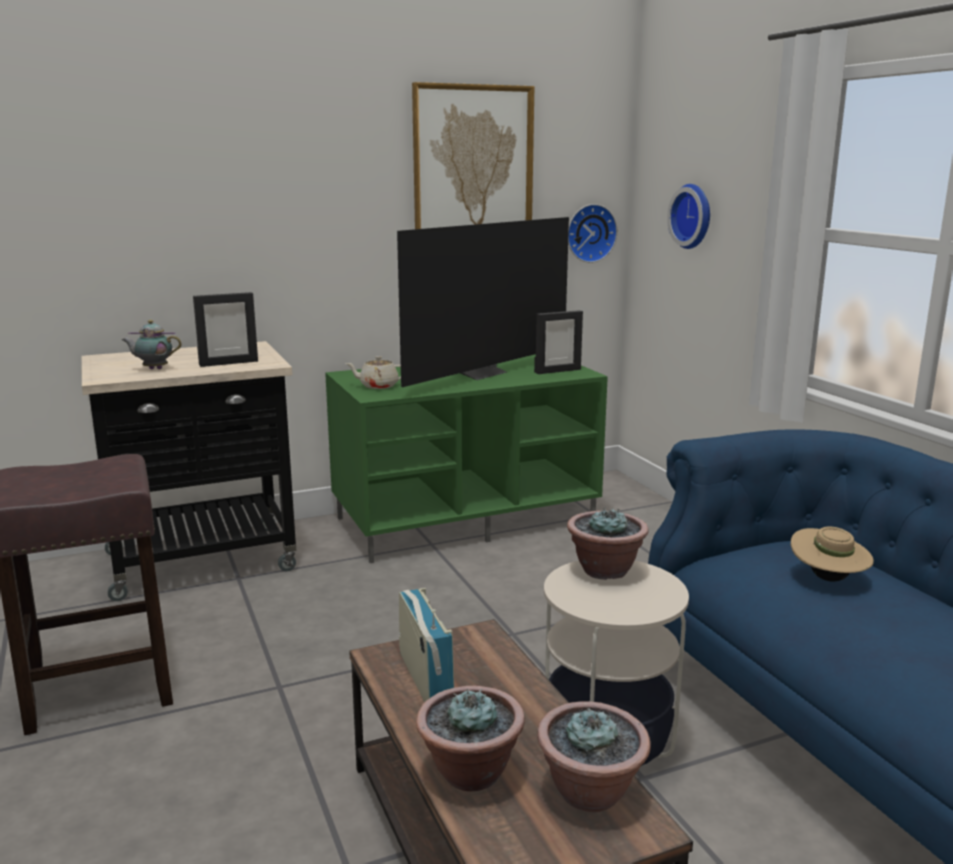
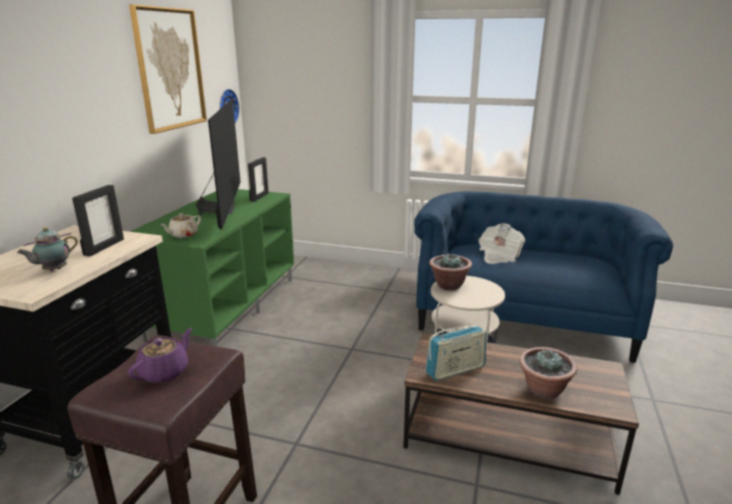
camera: 50 degrees left, 5 degrees up
radio [399,588,454,702] -> radio turned 135 degrees clockwise [425,326,486,381]
potted plant [537,701,651,812] -> none
wall clock [667,184,710,249] -> none
beige hat [791,526,874,582] -> newspaper [478,223,525,264]
none -> purple teapot [128,328,192,383]

